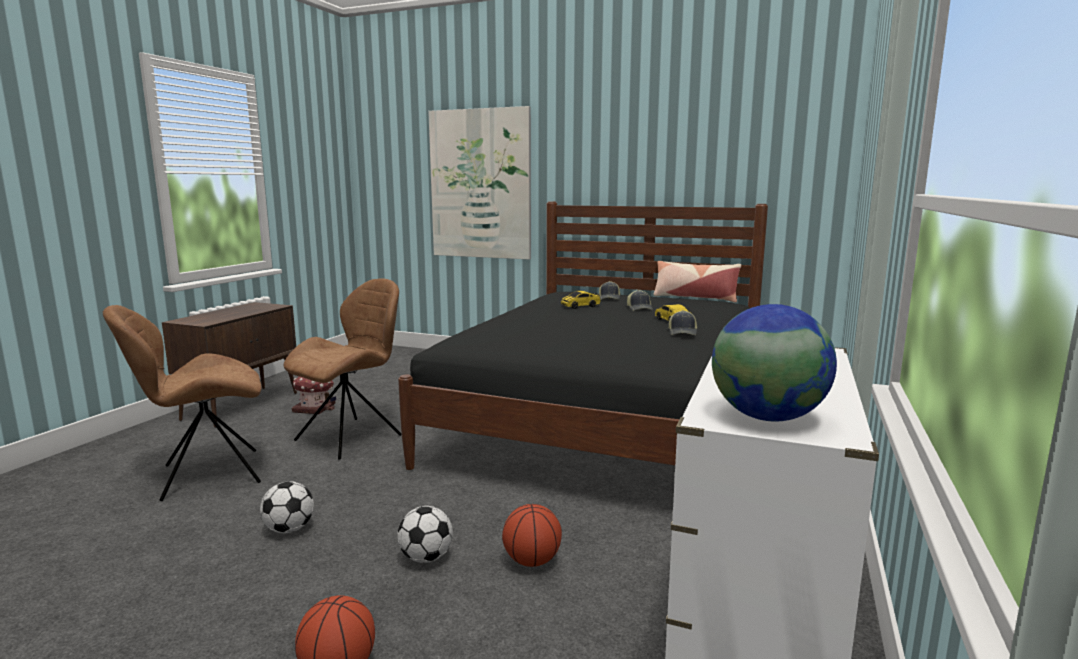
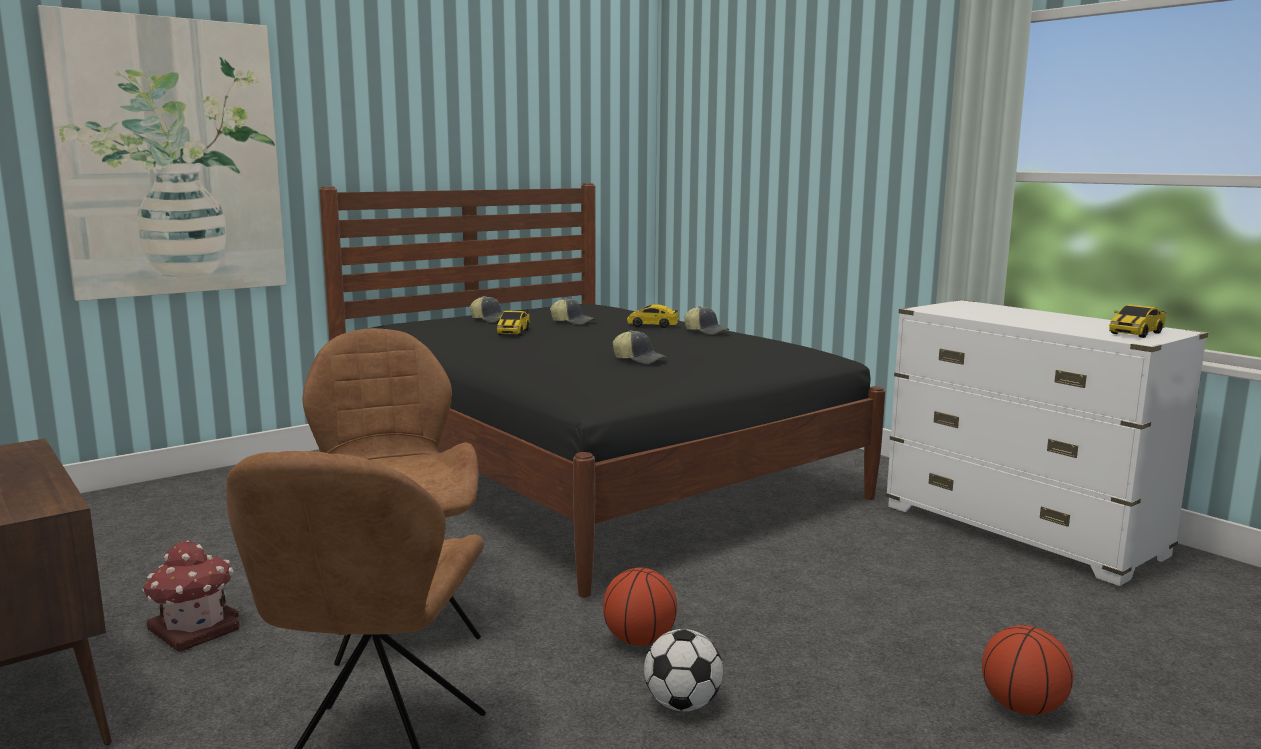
camera: 60 degrees left, 0 degrees up
football [398,506,453,563] -> none
basketball [502,504,562,567] -> basketball moved to [603,568,677,646]
pillow [654,261,741,303] -> none
globe [712,304,837,422] -> toy car [1109,305,1166,338]
none -> cap [613,330,666,364]

